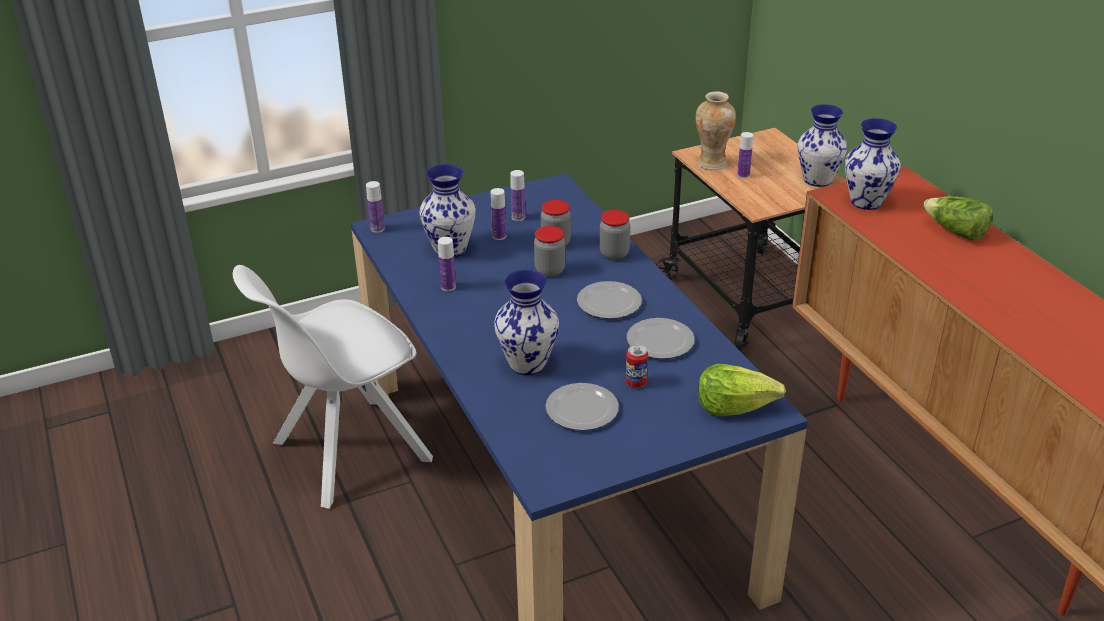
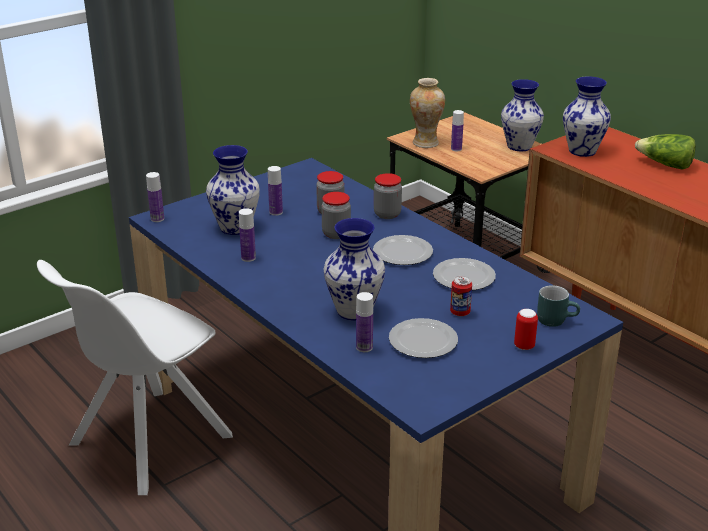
camera: 15 degrees left, 5 degrees down
bottle [510,170,525,221] -> bottle moved to [356,292,373,352]
lettuce [698,364,786,416] -> turquoise mug [537,285,580,327]
none -> can [514,309,538,350]

